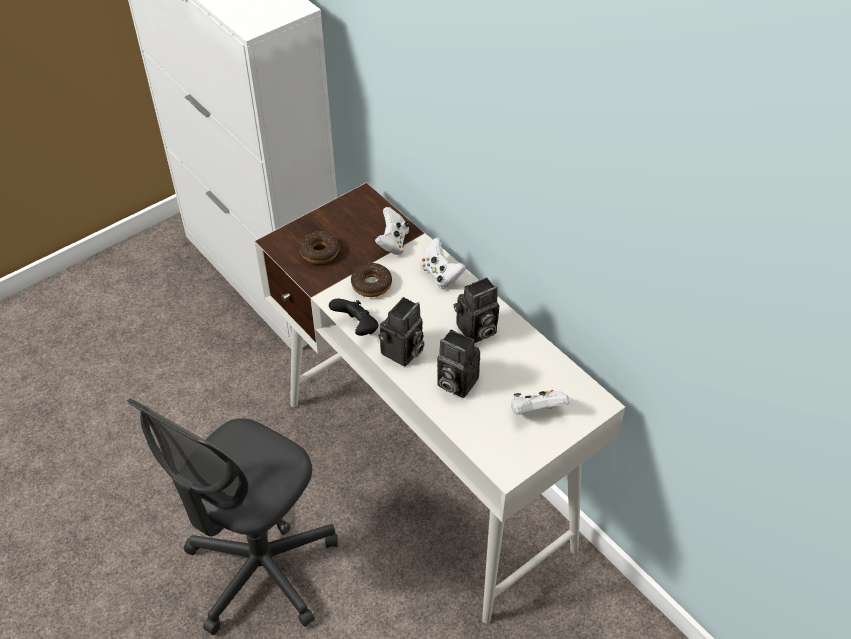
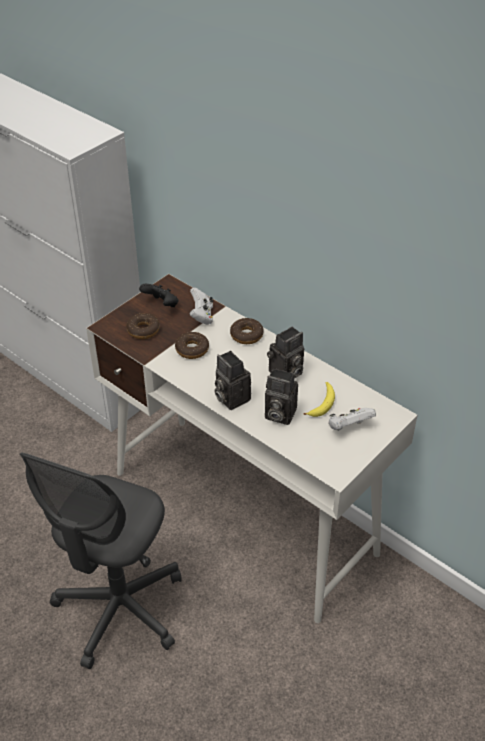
camera: 10 degrees left, 5 degrees down
black game controller [329,299,378,336] -> black game controller moved to [139,284,179,307]
camera [378,297,425,366] -> camera turned 120 degrees clockwise [215,351,251,410]
white game controller [420,237,466,288] -> donut [230,318,264,344]
none -> banana [304,382,335,417]

